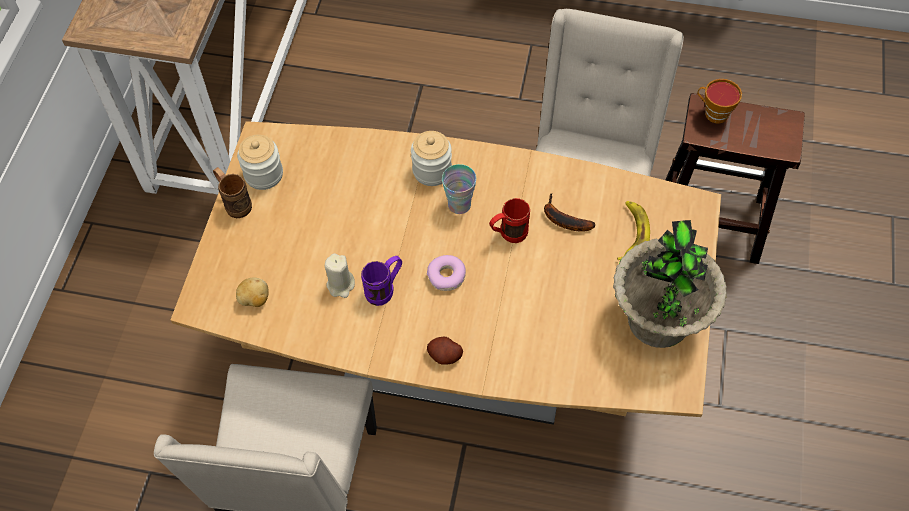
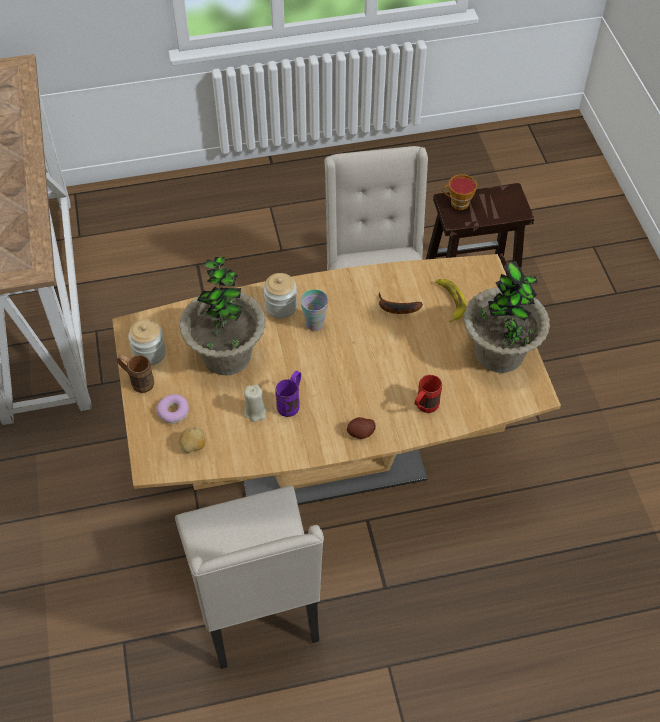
camera: 25 degrees left, 5 degrees down
donut [427,255,466,291] -> donut moved to [156,394,189,424]
red mug [489,198,530,243] -> red mug moved to [415,375,442,413]
none -> potted plant [179,257,266,375]

